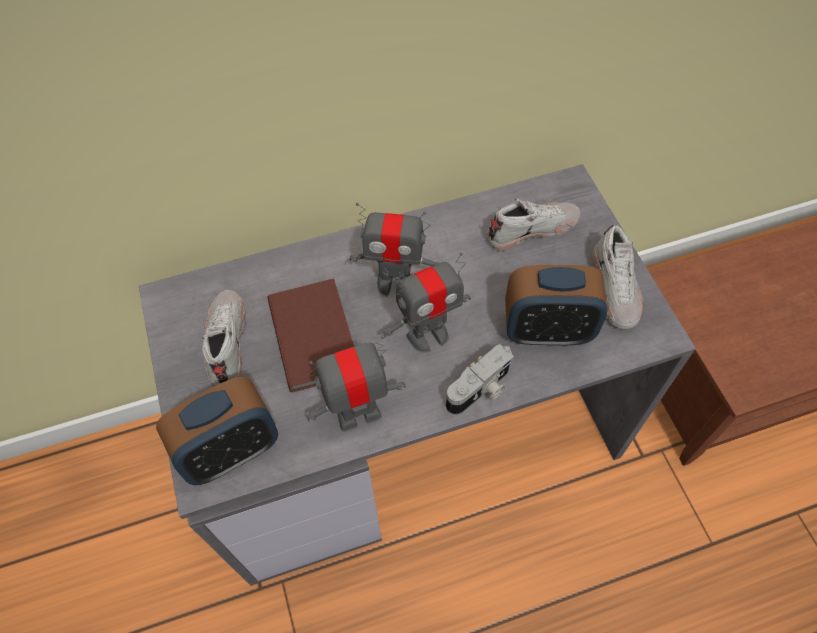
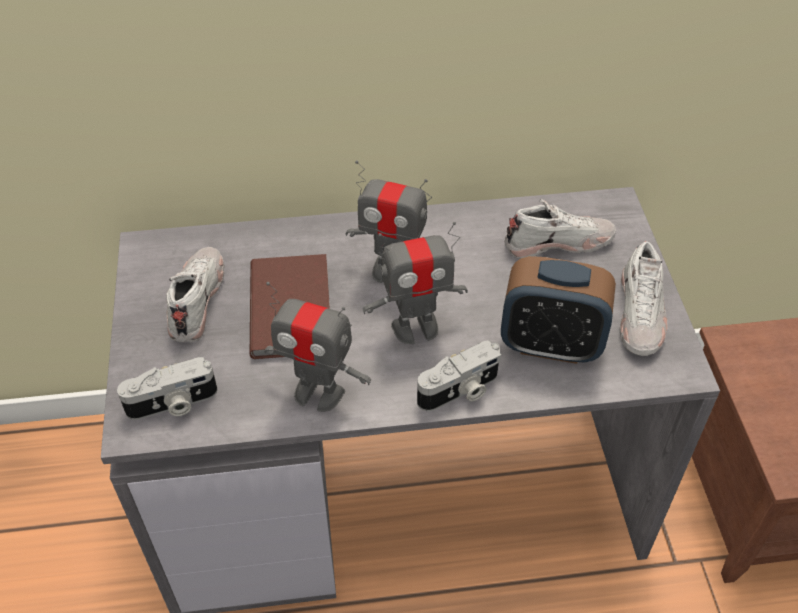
camera: 10 degrees right, 10 degrees down
alarm clock [156,377,278,485] -> camera [117,357,218,420]
toy robot [306,335,406,432] -> toy robot turned 150 degrees counterclockwise [264,282,371,412]

